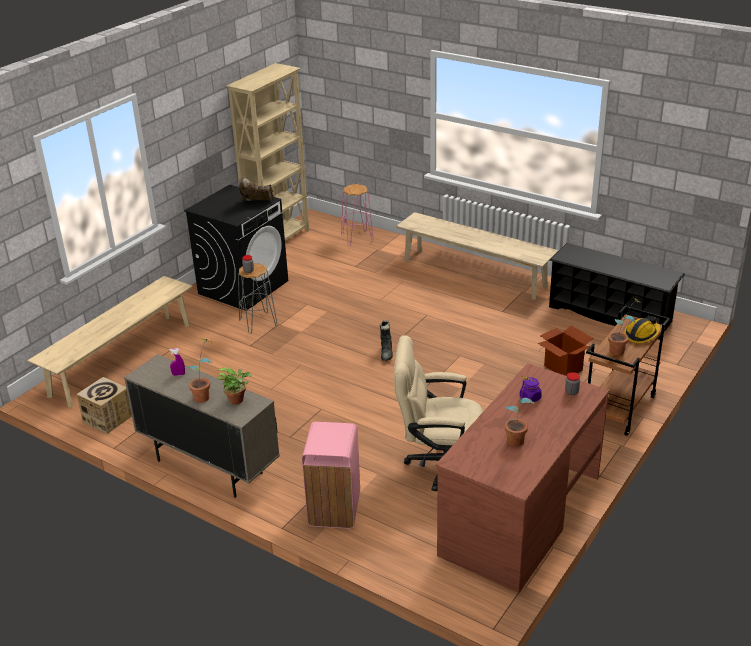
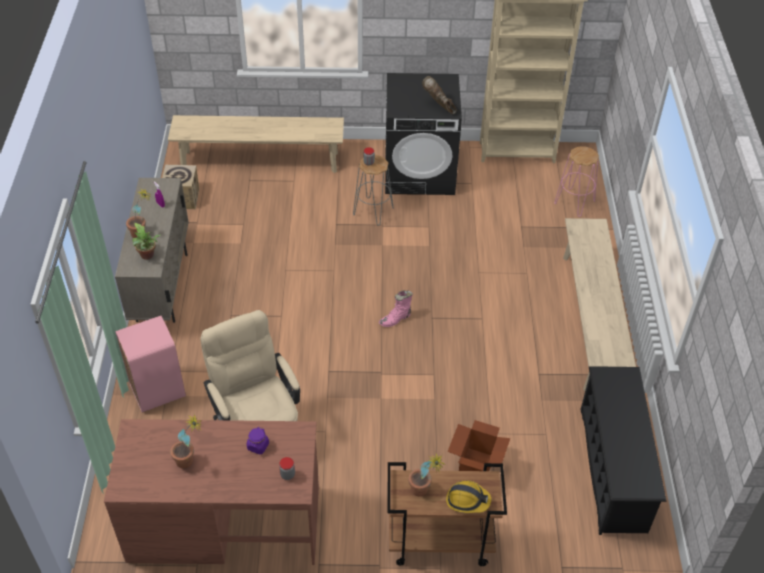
camera: 55 degrees right, 15 degrees up
black boot [380,320,393,361] -> pink boot [379,290,413,327]

